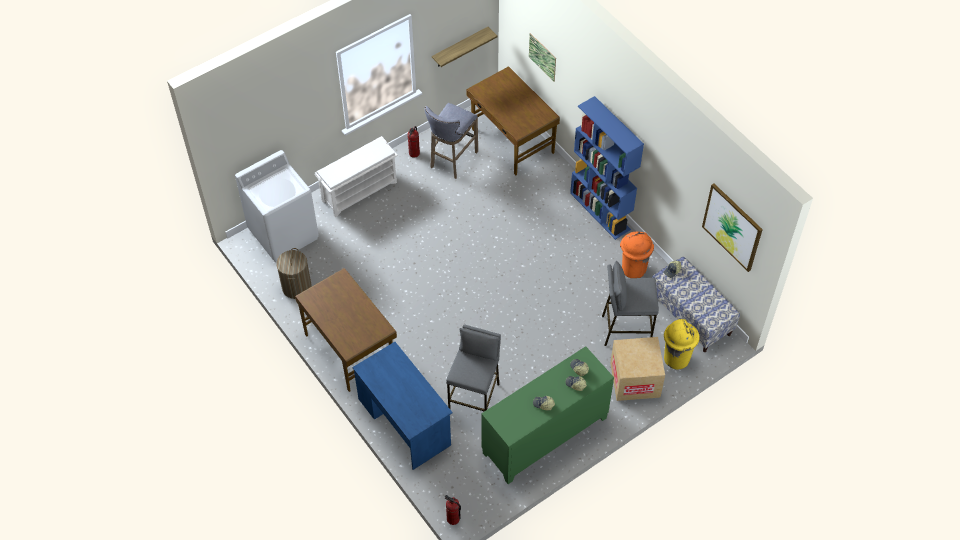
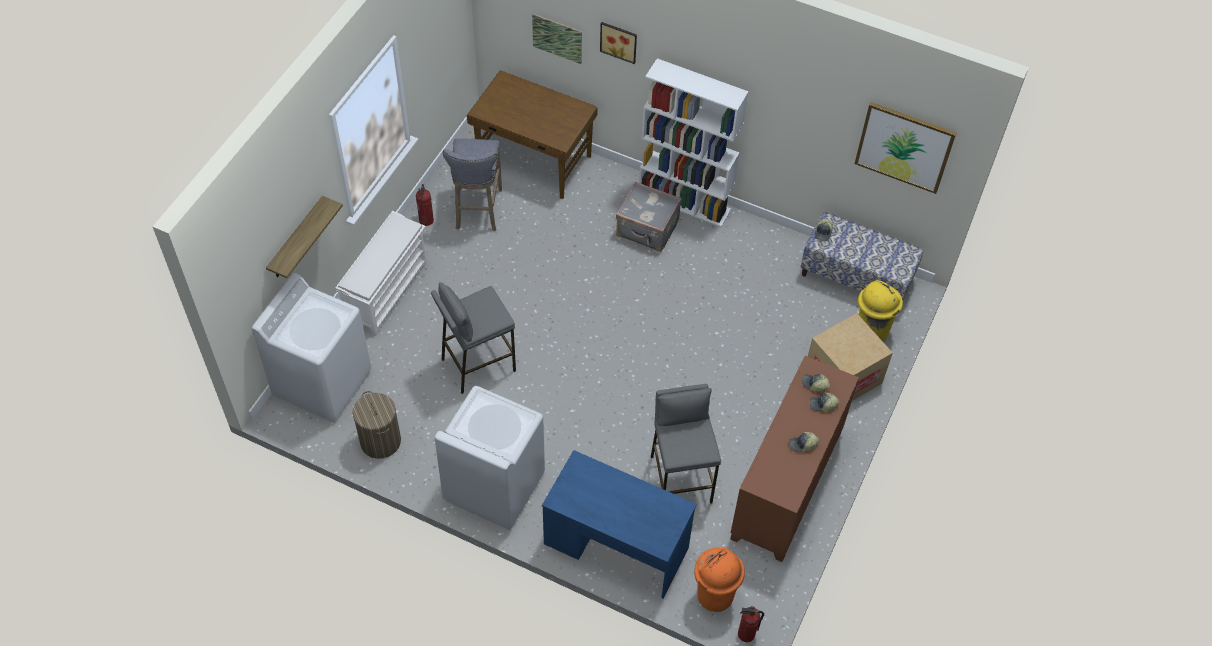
camera: 30 degrees left, 0 degrees up
brown desk [295,268,397,392] -> white washing machine [434,386,545,530]
shelf [432,27,497,67] -> shelf moved to [266,196,343,278]
green cabinet [481,346,614,484] -> brown cabinet [731,356,859,562]
blue bookcase [570,96,644,240] -> white bookcase [639,58,749,227]
grey stool [602,261,659,346] -> grey stool moved to [431,282,516,394]
orange trash can [620,232,654,278] -> orange trash can moved to [694,547,745,612]
none -> picture [600,22,637,64]
none -> grey suitcase [616,182,682,252]

